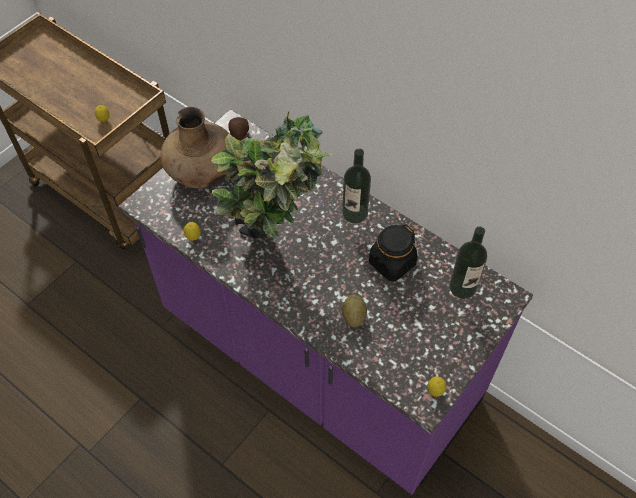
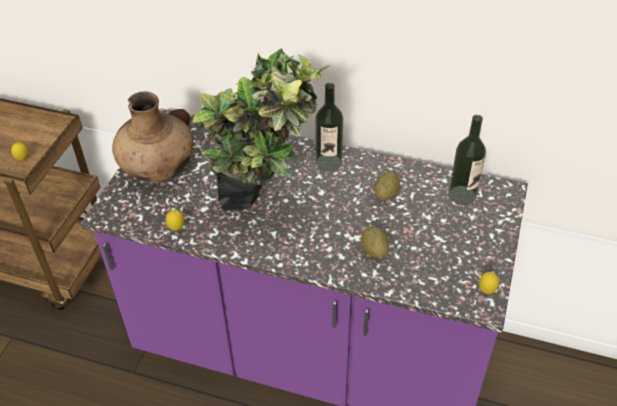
camera: 20 degrees left, 10 degrees down
black jar [369,225,418,281] -> potato [374,172,400,200]

